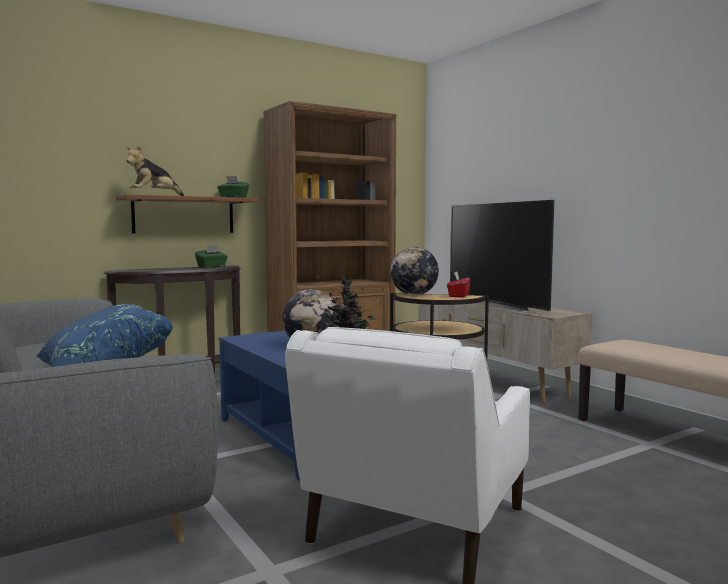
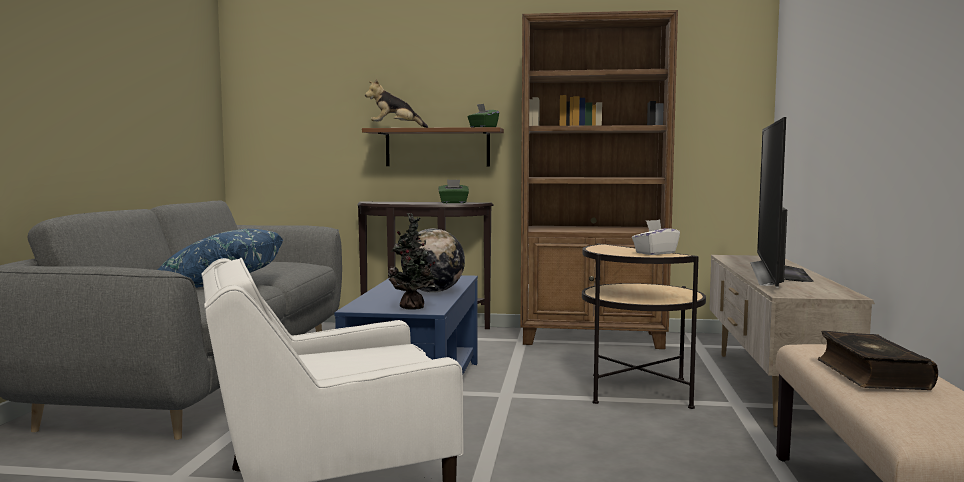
camera: 40 degrees right, 0 degrees up
globe [390,247,439,295] -> none
red tissue box [447,272,470,298] -> white tissue box [632,220,680,255]
none -> book [818,331,938,390]

